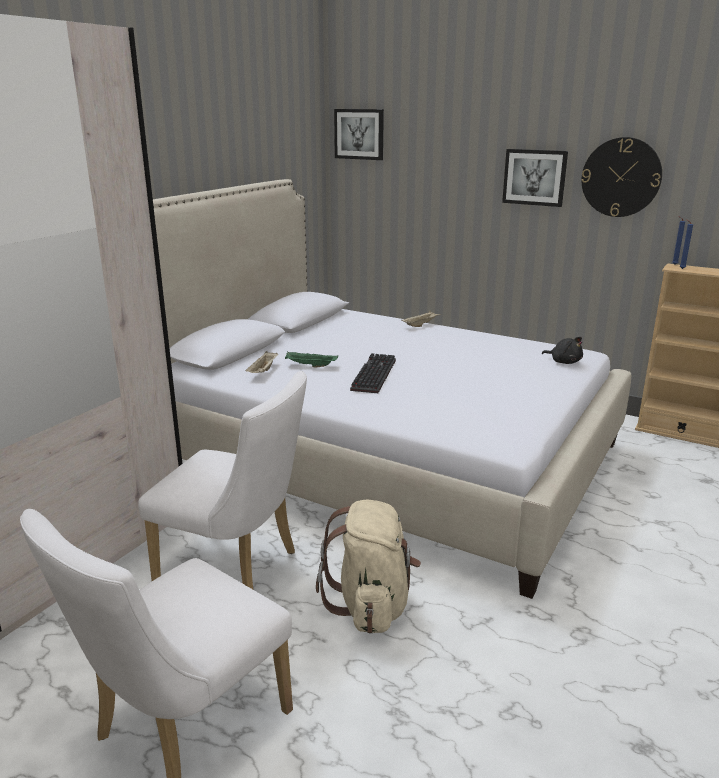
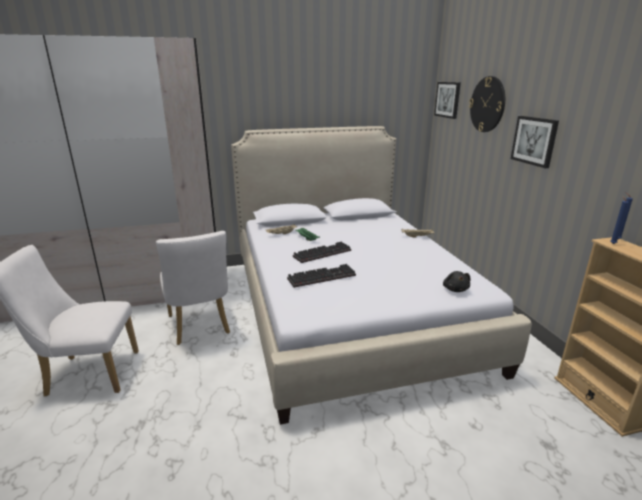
camera: 45 degrees right, 0 degrees up
beige backpack [316,500,421,634] -> none
wall clock [582,137,662,217] -> wall clock moved to [469,76,505,132]
none -> keyboard [287,264,356,288]

